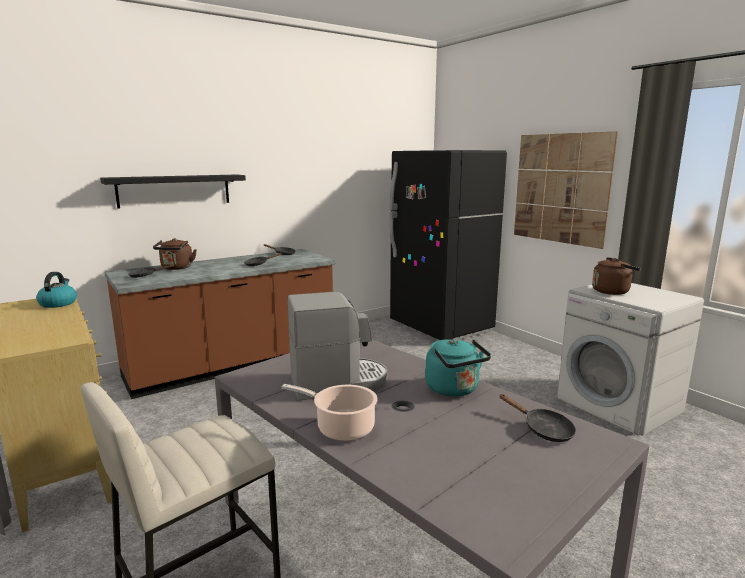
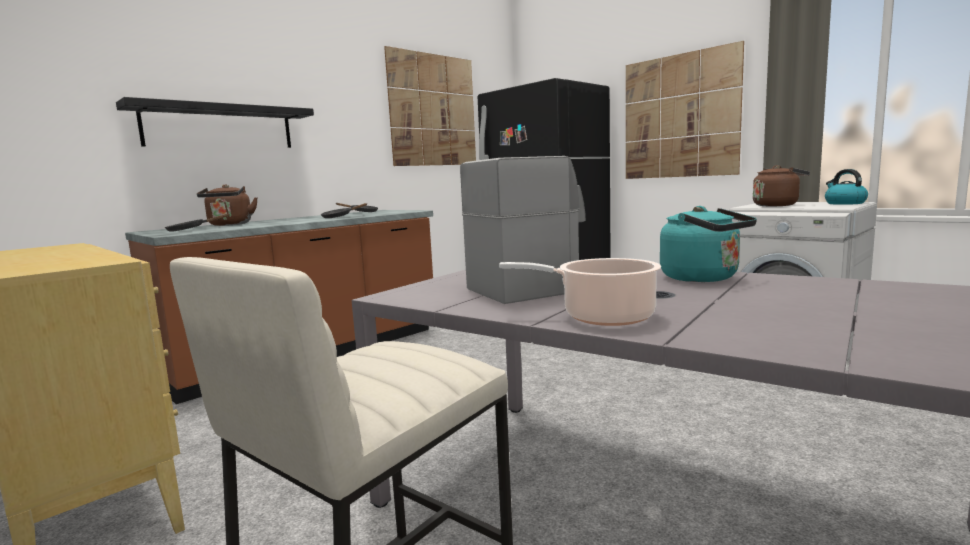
camera: 10 degrees left, 5 degrees down
kettle [36,272,77,308] -> kettle moved to [825,169,868,205]
black frying pan [499,394,576,442] -> none
none -> picture [384,46,476,166]

